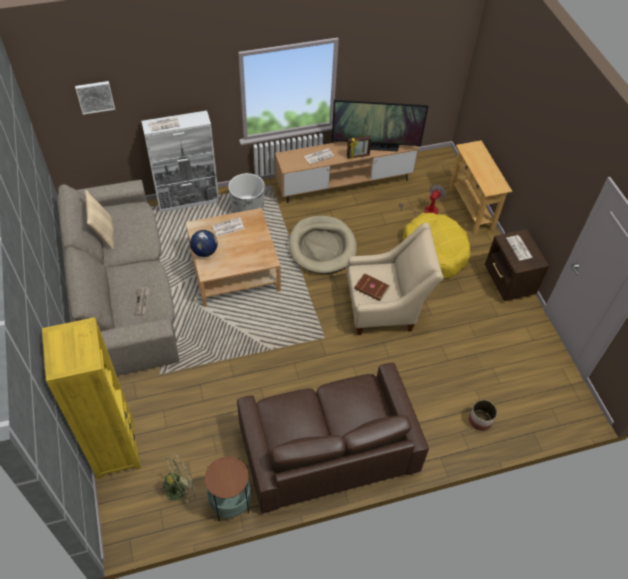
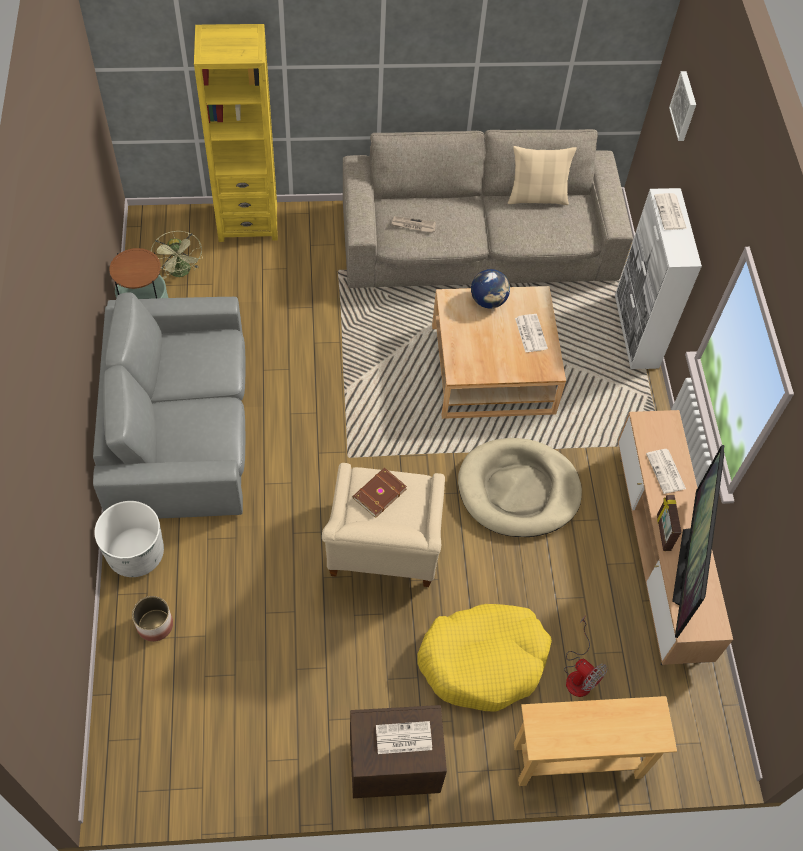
camera: 100 degrees right, 5 degrees up
white planter [229,173,265,213] -> white planter moved to [94,501,164,577]
brown sofa [237,362,429,513] -> grey sofa [93,292,245,519]

